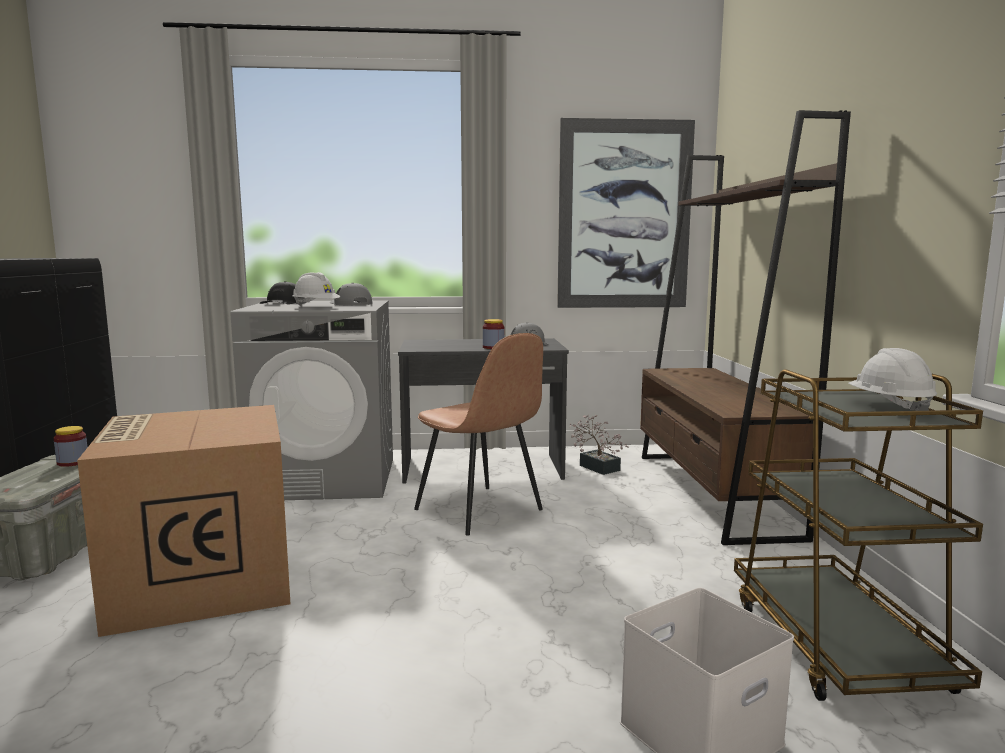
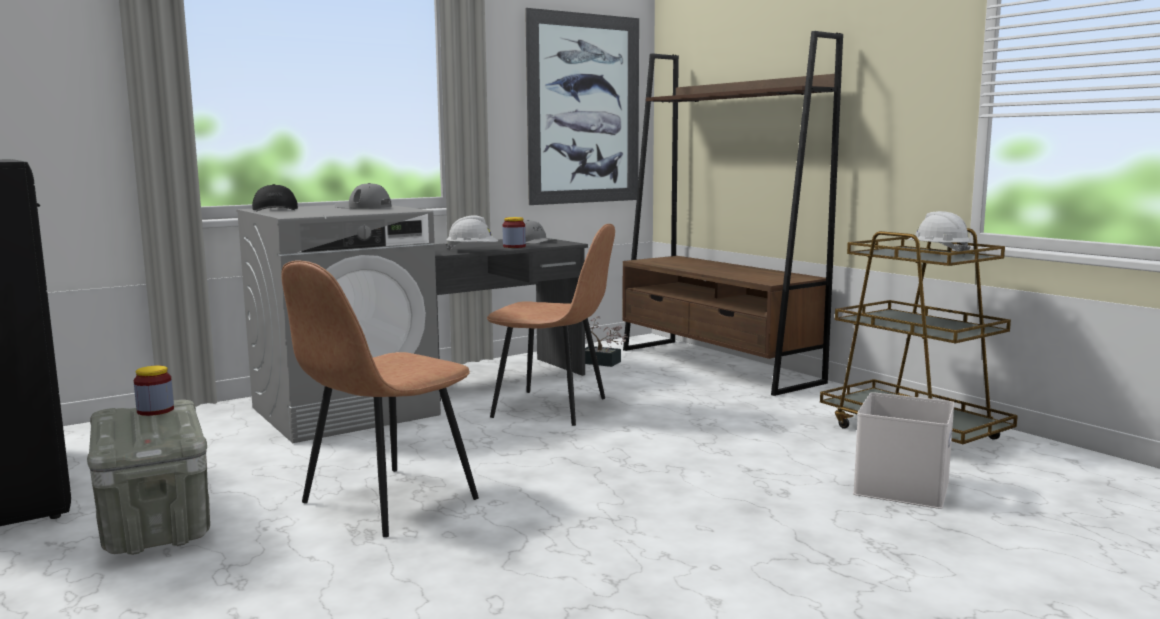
camera: 30 degrees left, 0 degrees up
cardboard box [77,405,290,637] -> brown chair [281,260,479,537]
white hard hat [293,272,340,306] -> white hard hat moved to [446,215,498,251]

